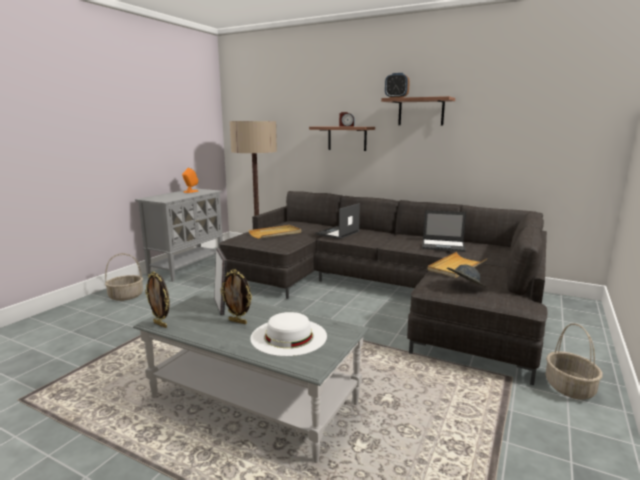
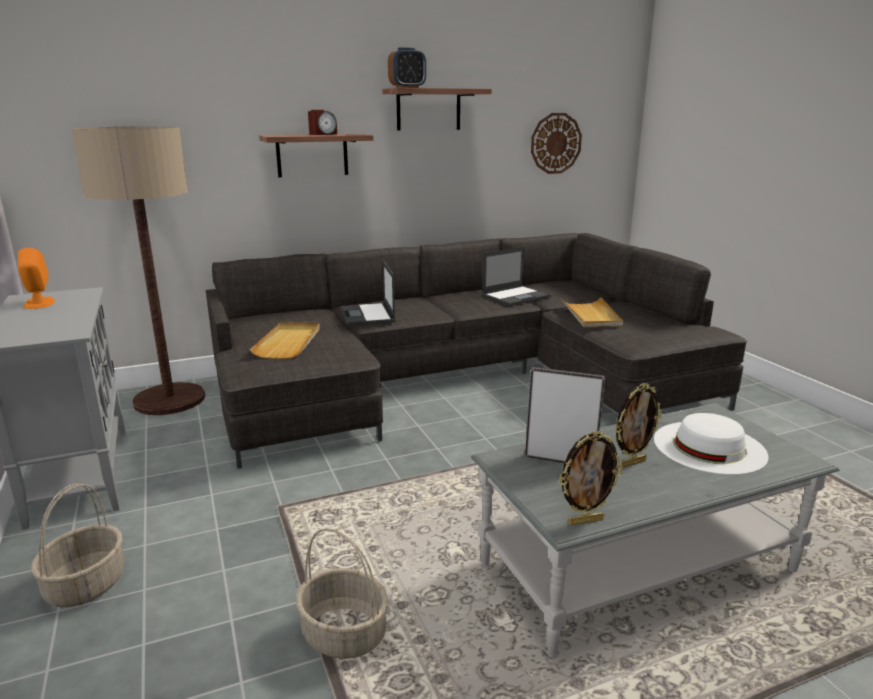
camera: 50 degrees left, 5 degrees up
grey hat [447,264,486,287] -> none
basket [546,323,603,400] -> basket moved to [296,528,388,659]
none -> wall clock [531,113,582,174]

